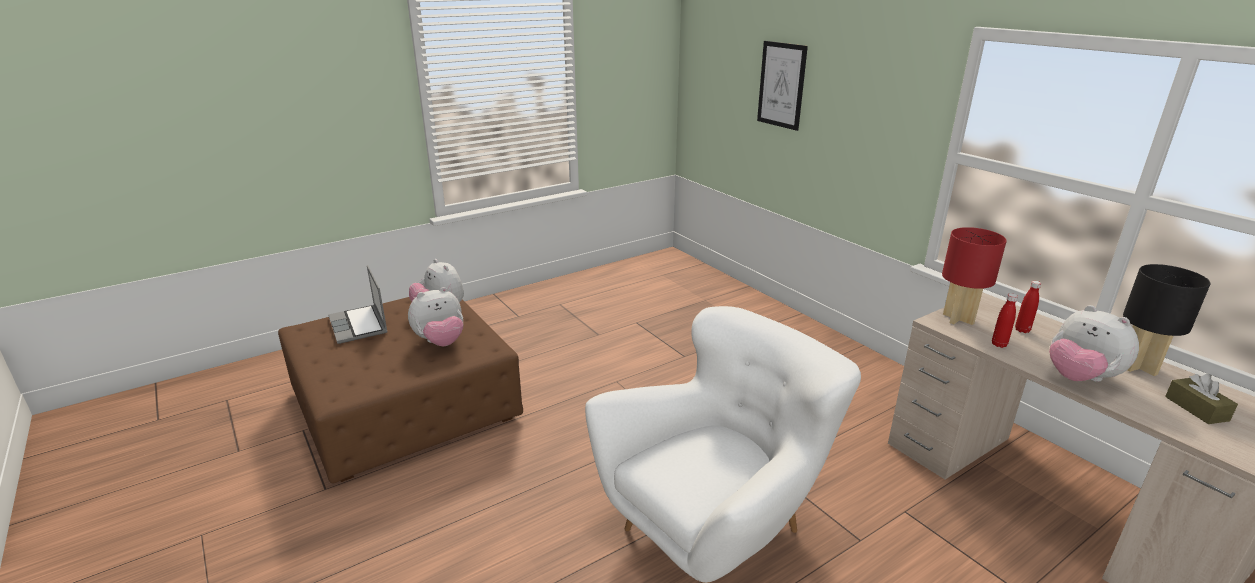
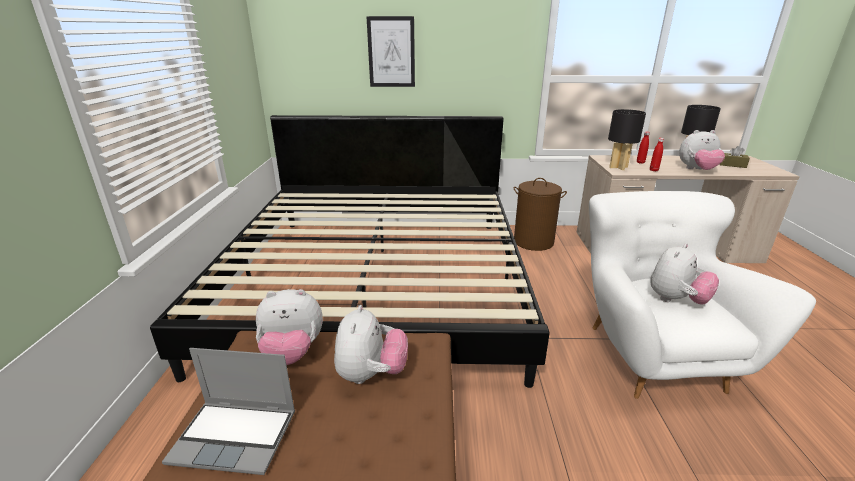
camera: 55 degrees left, 0 degrees up
red table lamp [942,227,1007,325] -> black table lamp [608,109,646,170]
none -> bed [150,115,550,388]
none -> brown laundry basket [514,178,567,251]
none -> plush toy [650,243,719,305]

